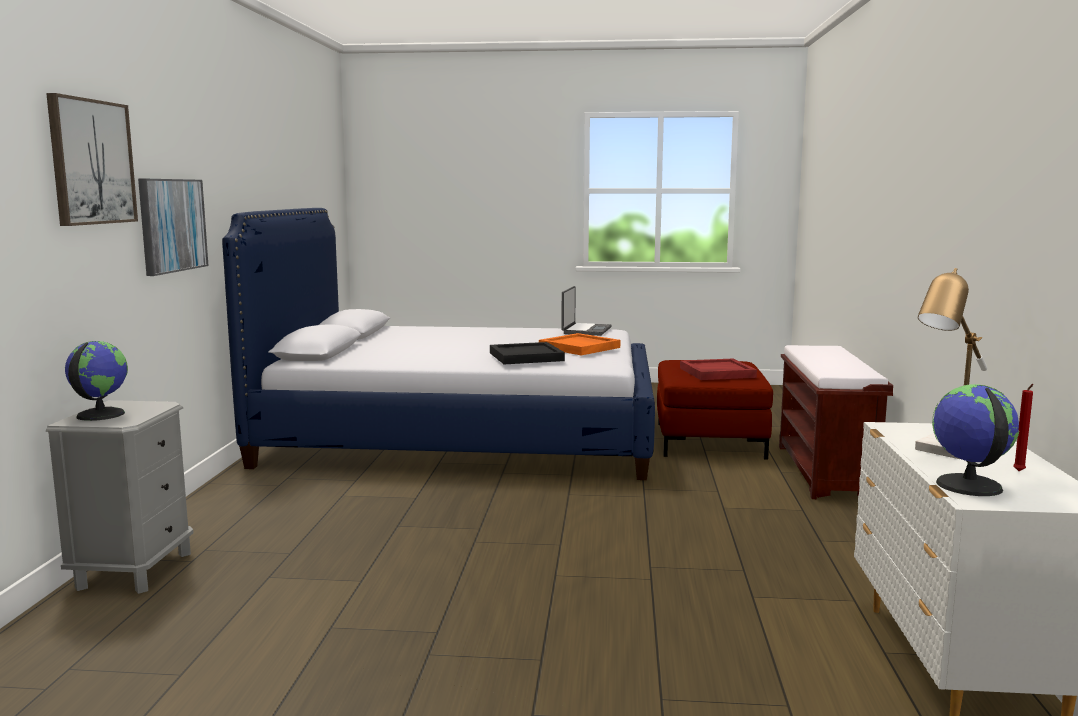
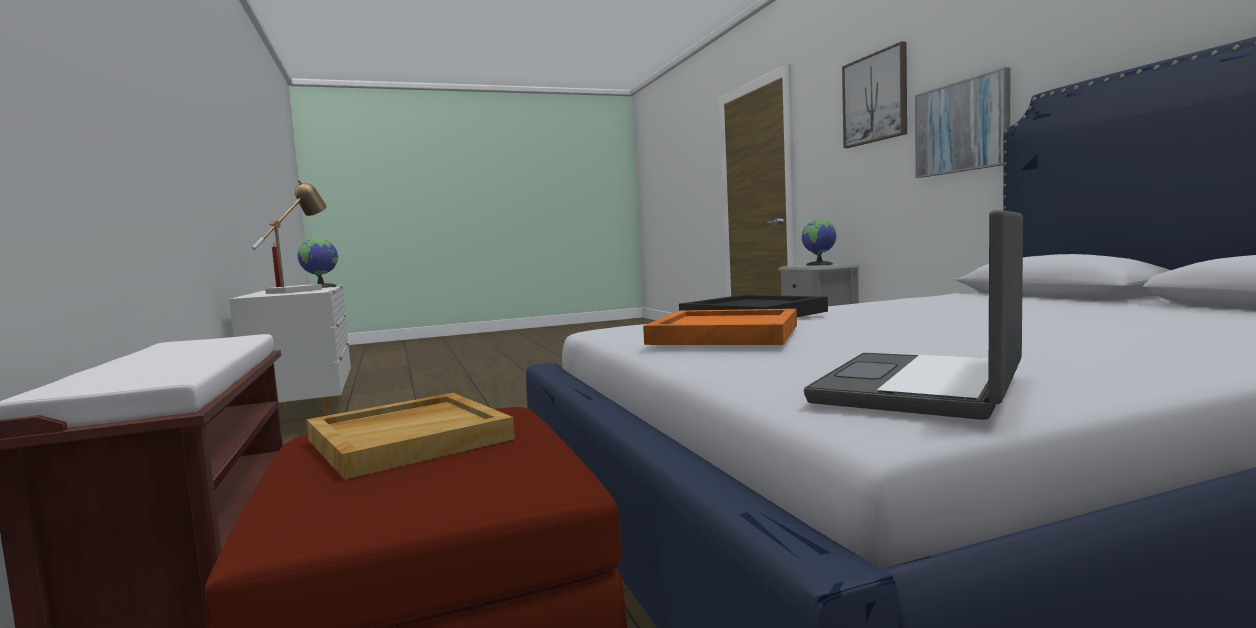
camera: 155 degrees right, 5 degrees down
laptop [561,286,612,336] -> laptop turned 45 degrees clockwise [804,210,1023,420]
red tray [680,359,757,380] -> beige tray [306,393,515,480]

